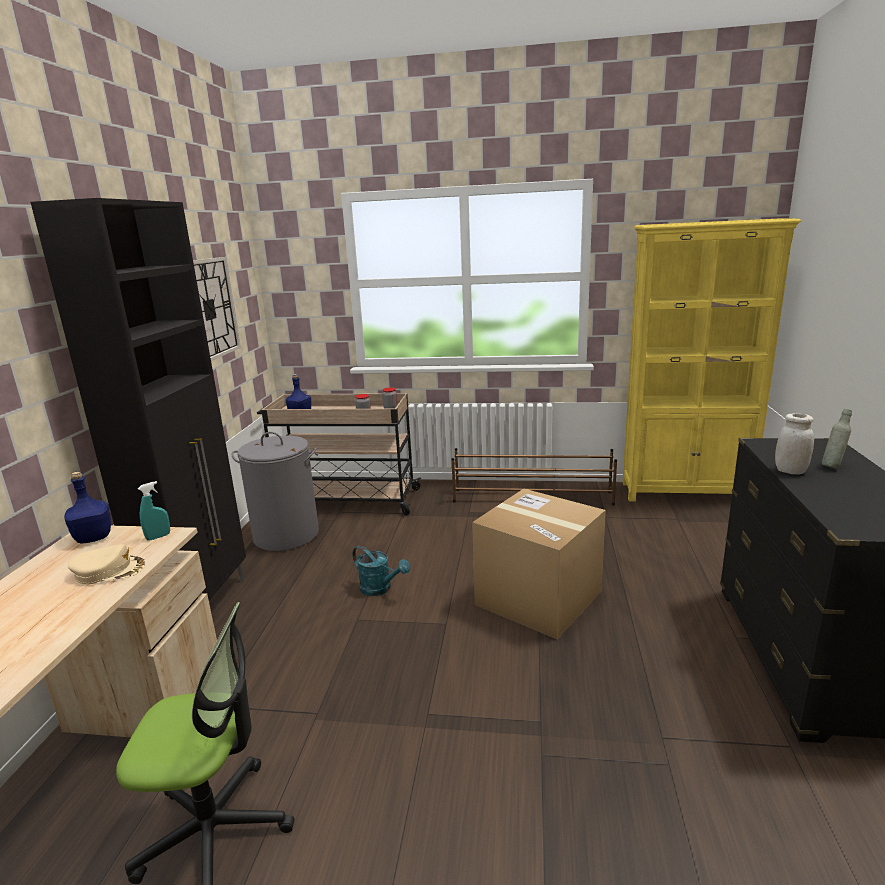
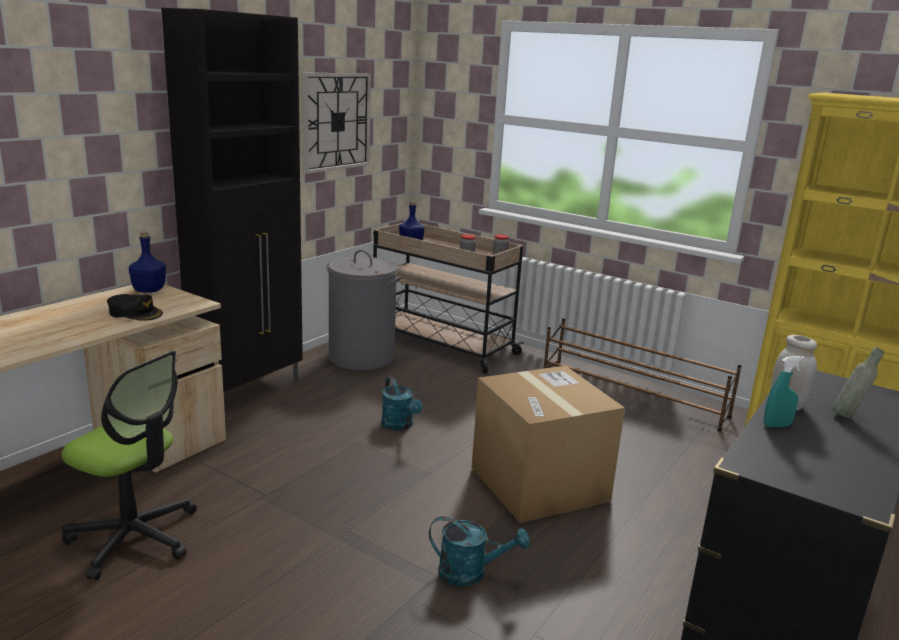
camera: 25 degrees right, 0 degrees up
beige cap [68,544,146,584] -> black cap [107,294,163,321]
turquoise spray bottle [138,481,170,541] -> turquoise spray bottle moved to [764,356,805,427]
none -> turquoise watering can [429,516,530,586]

